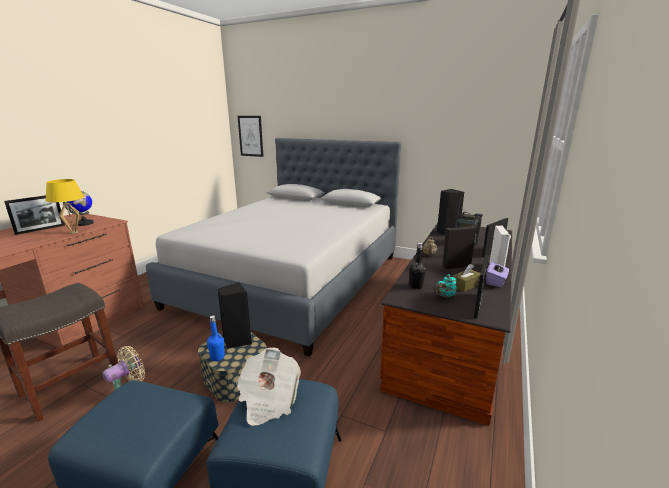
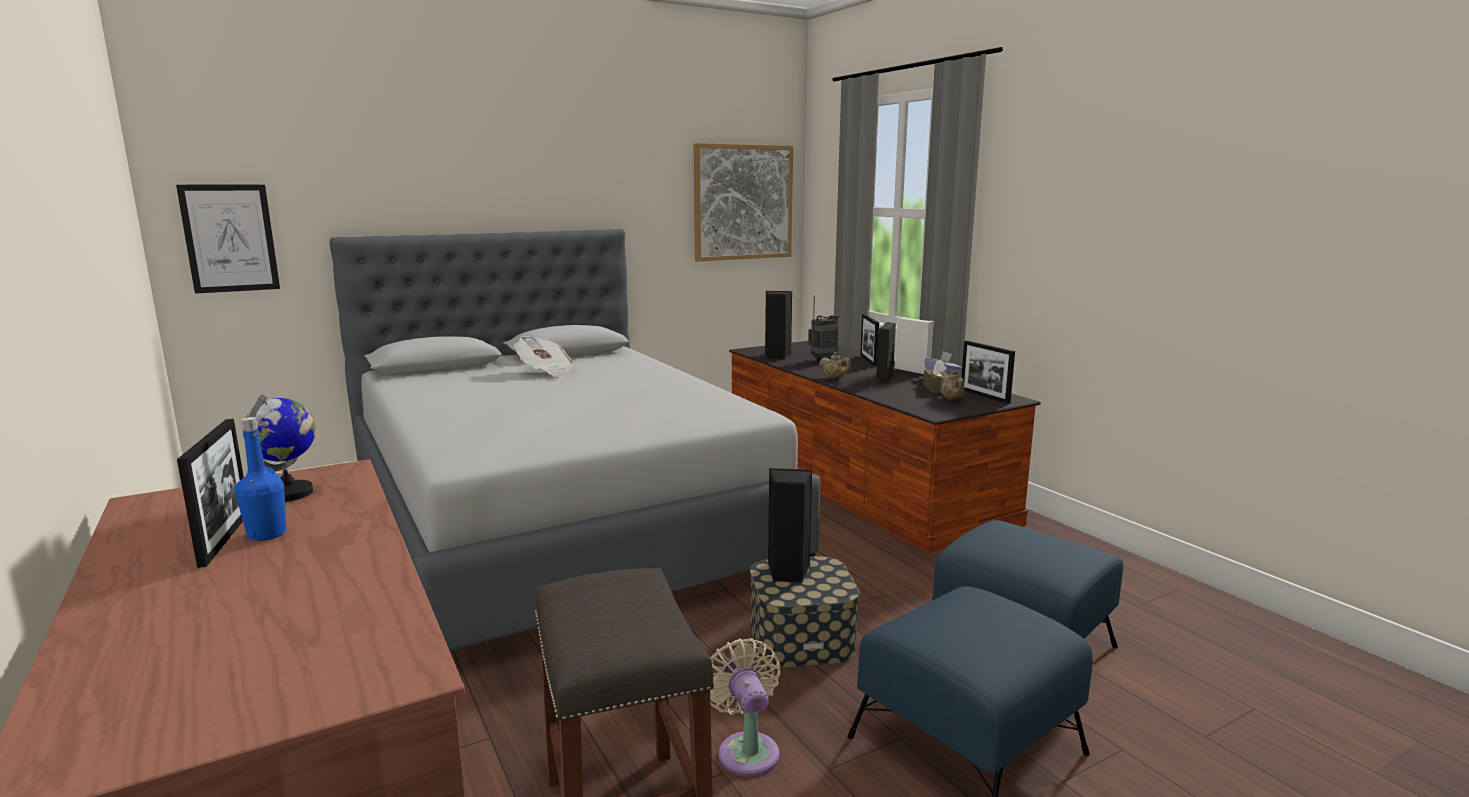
camera: 55 degrees left, 5 degrees down
yellow table lamp [46,179,84,234] -> none
blue bottle [207,315,224,361] -> blue bottle moved to [235,417,286,541]
newspaper [237,347,301,426] -> newspaper moved to [514,336,576,378]
black bottle [409,243,426,289] -> none
turquoise teapot [435,274,457,298] -> beige teapot [940,371,965,400]
none -> picture [694,143,793,262]

